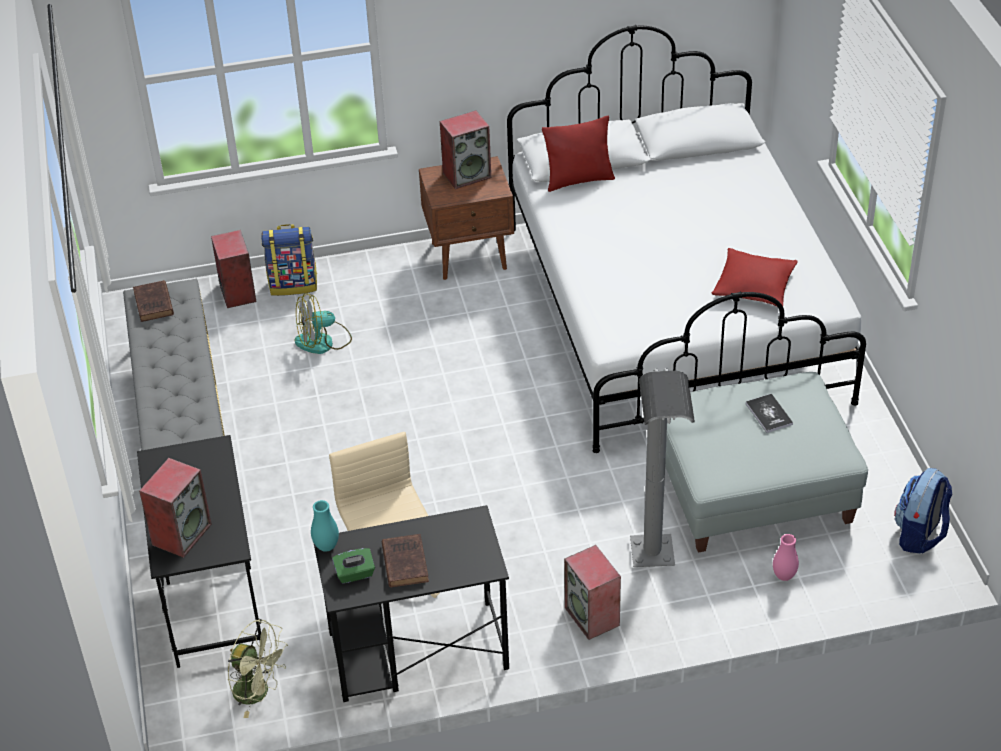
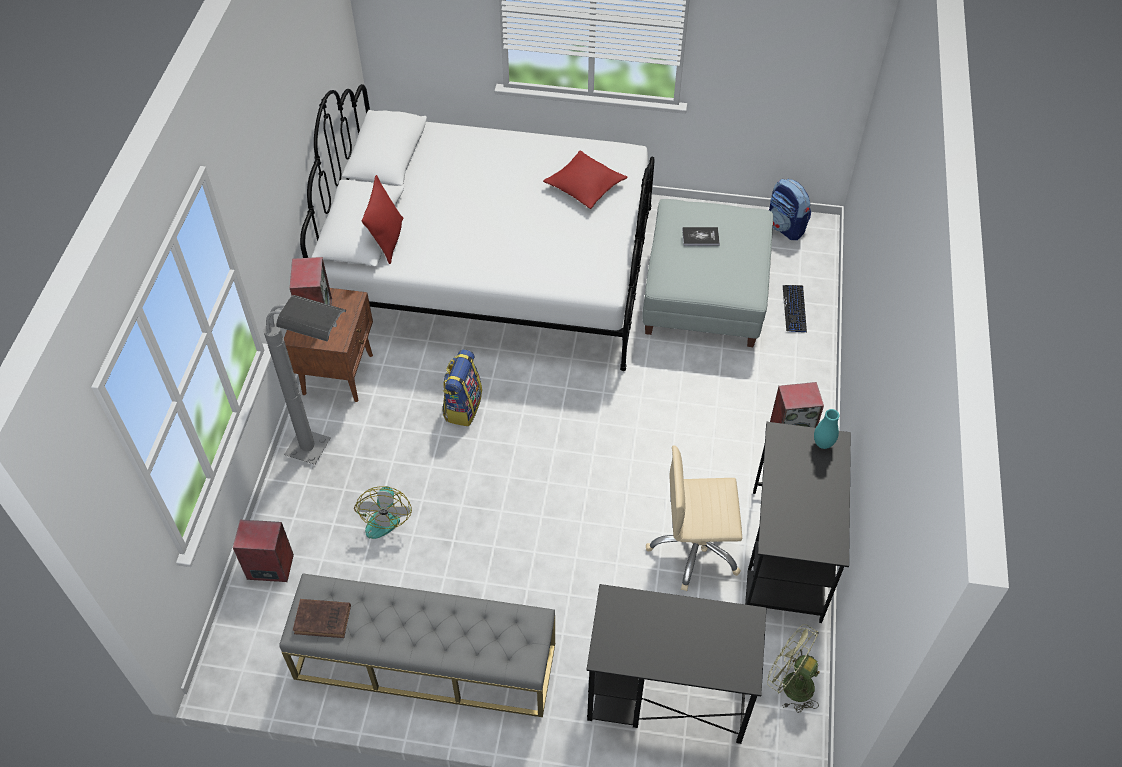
camera: 70 degrees left, 10 degrees up
speaker [139,458,212,558] -> none
green fan [228,619,288,718] -> green fan turned 105 degrees counterclockwise [767,624,820,713]
backpack [261,224,317,296] -> backpack moved to [443,349,482,426]
turquoise vase [311,500,339,552] -> turquoise vase moved to [814,409,840,449]
green tissue box [332,548,375,584] -> none
brown book [382,534,429,588] -> none
grey floor lamp [630,368,695,567] -> grey floor lamp moved to [263,295,347,465]
pink vase [773,534,799,581] -> keyboard [783,285,807,333]

